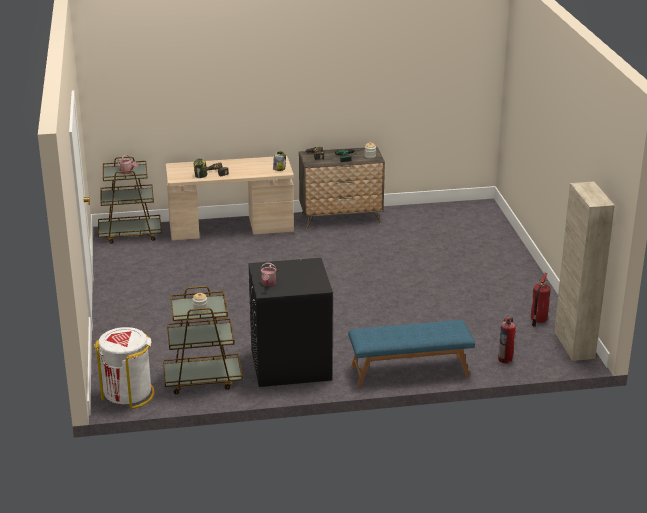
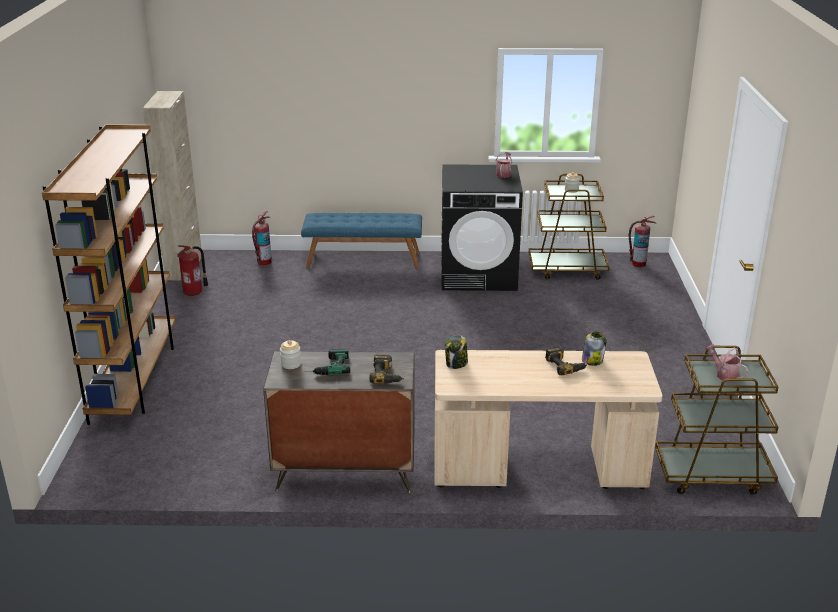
camera: 170 degrees left, 0 degrees up
white trash can [94,327,155,409] -> fire extinguisher [629,216,656,267]
none -> brown bookcase [42,125,176,425]

